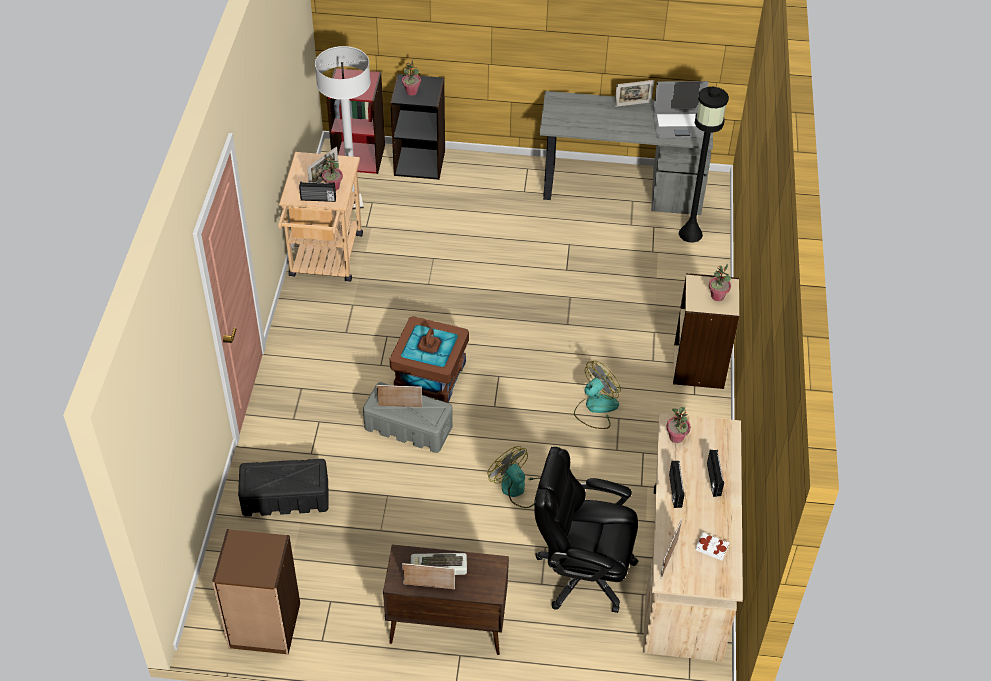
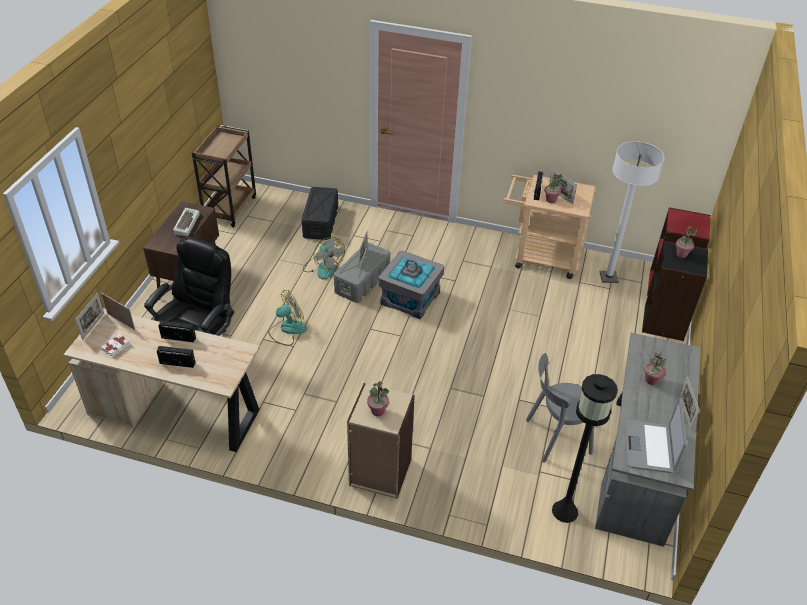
camera: 100 degrees right, 5 degrees down
brown bookcase [212,529,300,655] -> brown cart [192,125,256,227]
brown storage box [390,316,469,403] -> grey storage box [378,251,444,319]
picture frame [402,563,455,589] -> picture frame moved to [75,293,104,340]
fan [574,361,621,429] -> fan moved to [303,237,345,280]
potted plant [666,407,691,443] -> potted plant moved to [644,353,666,385]
none -> grey chair [526,353,594,463]

